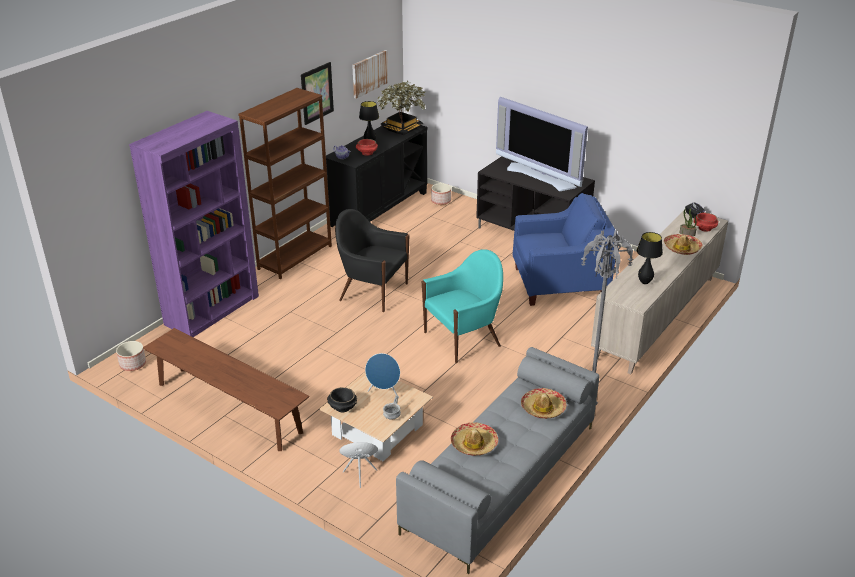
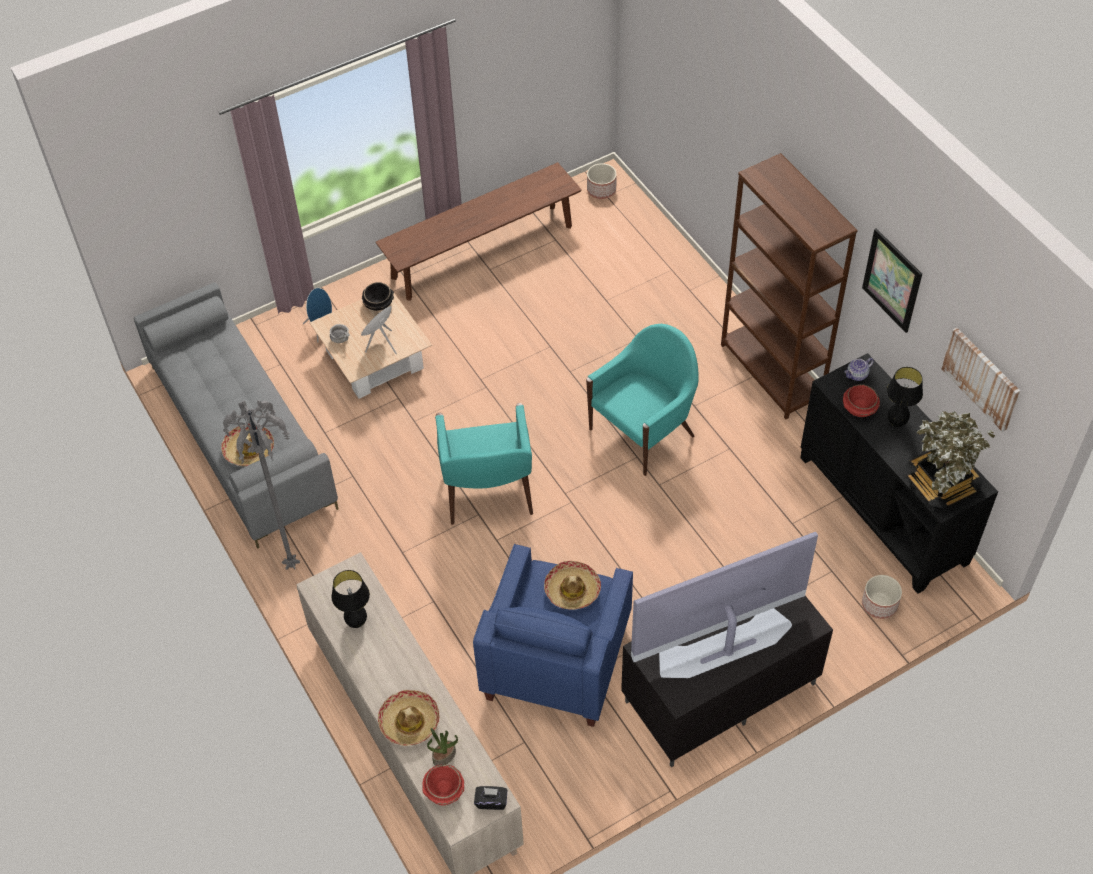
camera: 115 degrees right, 20 degrees up
purple bookcase [129,111,259,337] -> none
black armchair [335,209,409,312] -> turquoise armchair [586,324,699,476]
hat [451,422,498,456] -> hat moved to [544,561,601,610]

